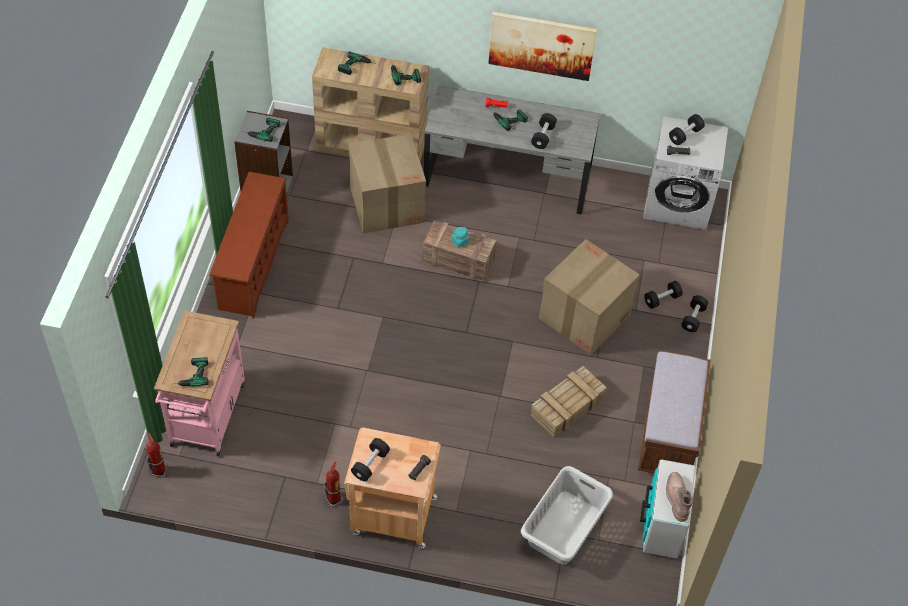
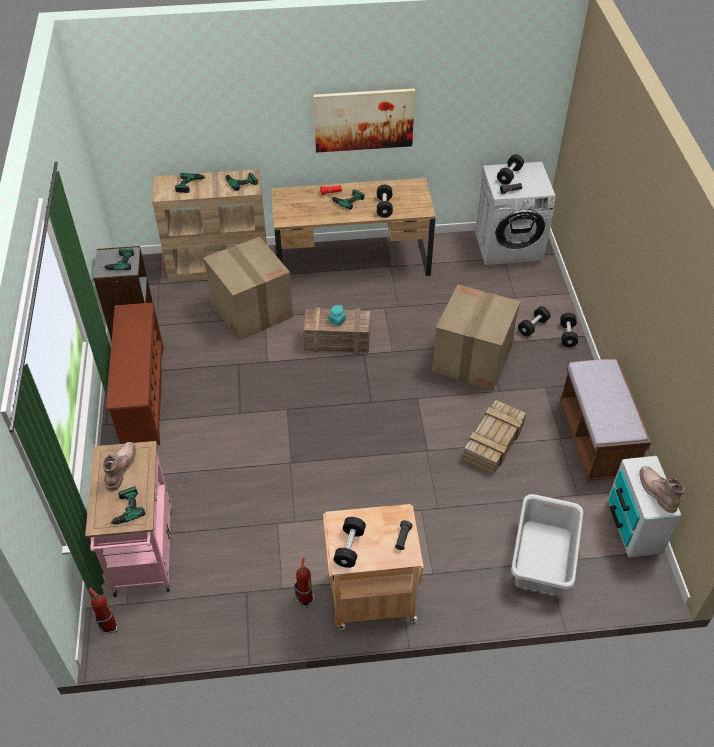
camera: 15 degrees left, 5 degrees down
grey desk [424,85,600,215] -> brown desk [271,178,436,276]
none -> brown boot [103,442,136,491]

